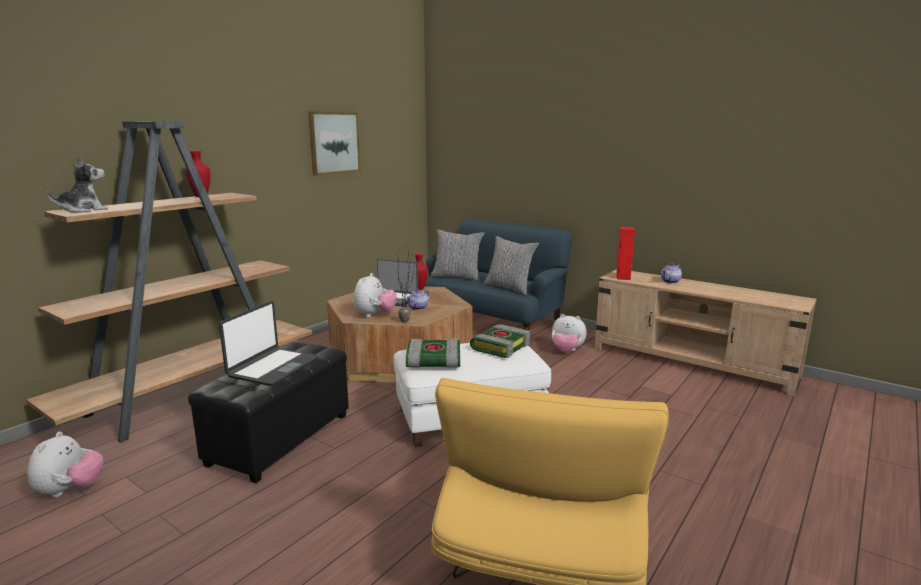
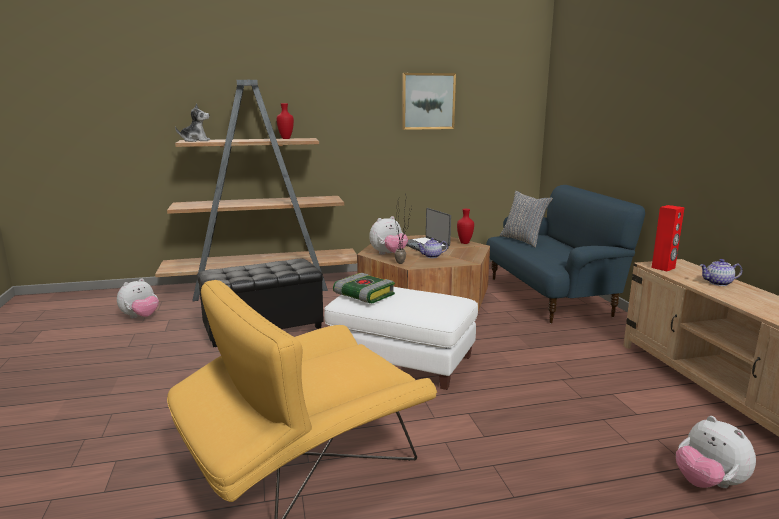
camera: 40 degrees right, 0 degrees up
laptop [219,301,319,386] -> none
book [470,324,530,358] -> none
grey pillow [484,236,539,295] -> none
plush toy [552,314,587,352] -> plush toy moved to [676,416,756,488]

